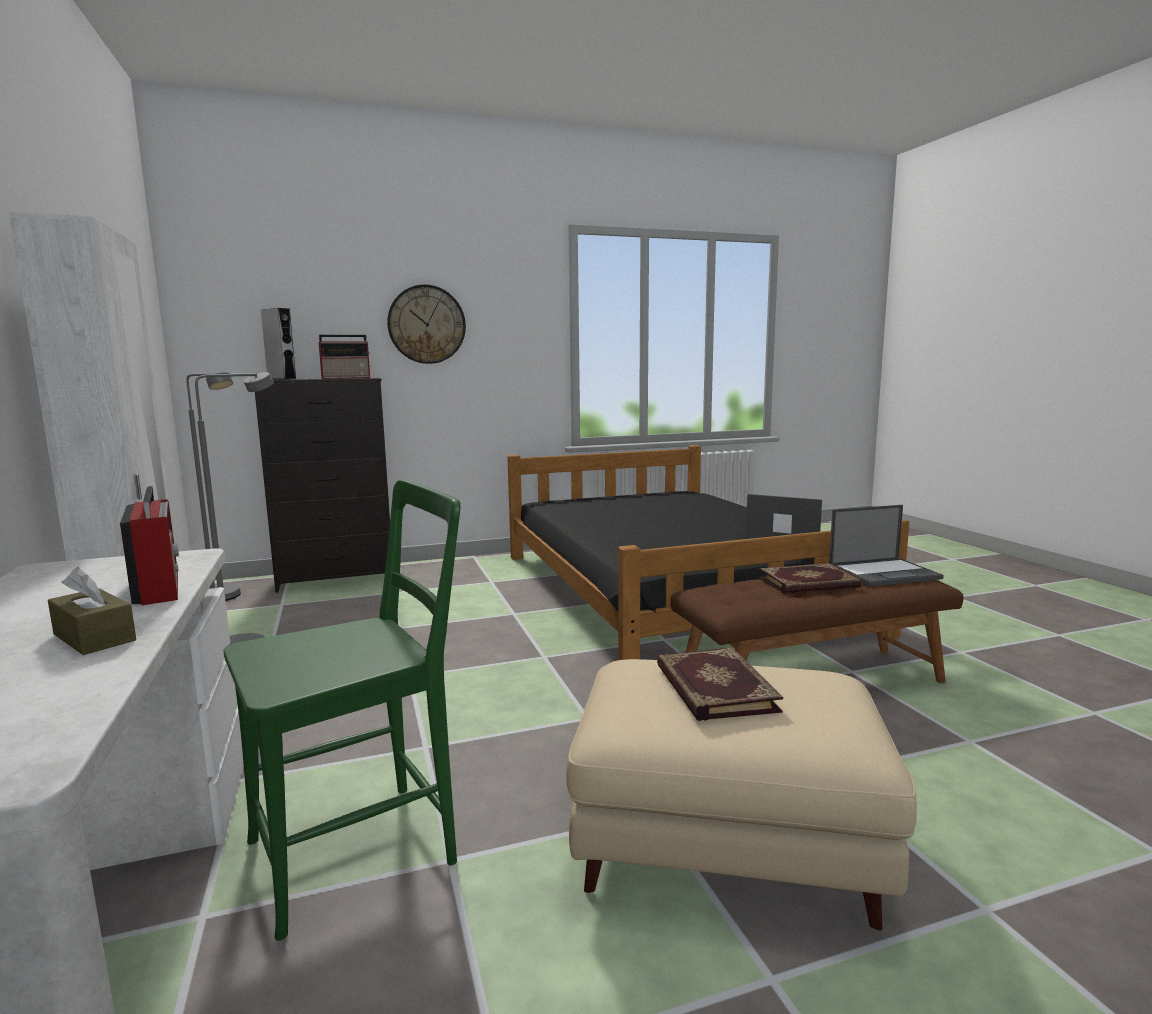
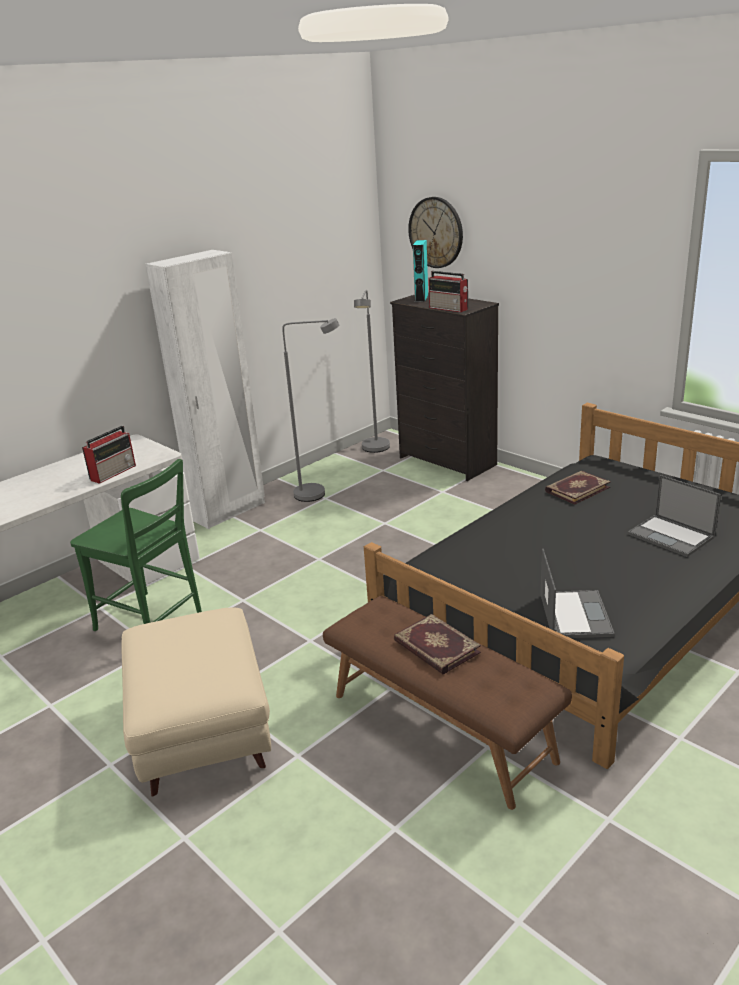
camera: 65 degrees right, 15 degrees up
brown tissue box [48,567,136,655] -> none
grey speaker [261,308,296,379] -> turquoise speaker [413,240,429,302]
wall clock [387,284,466,364] -> wall clock moved to [408,197,463,268]
book [657,647,783,721] -> book moved to [545,471,611,505]
laptop [829,505,944,587] -> laptop moved to [628,475,721,557]

